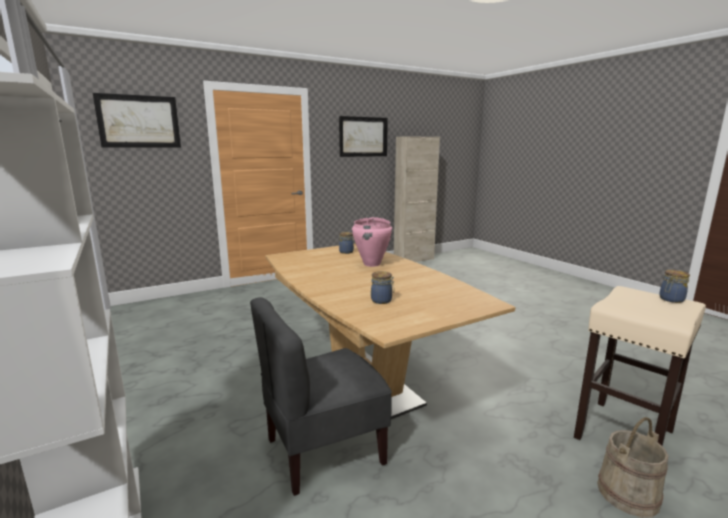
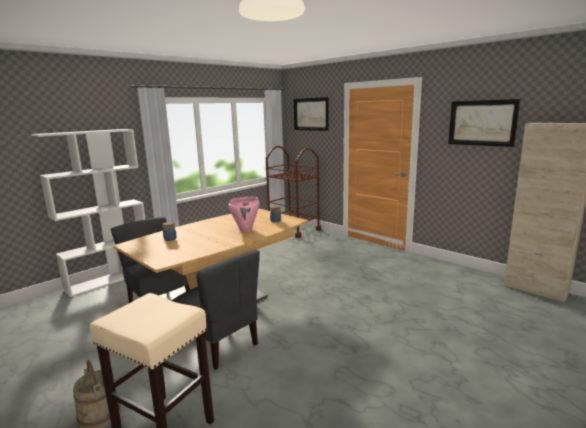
camera: 75 degrees right, 0 degrees up
jar [660,270,690,303] -> none
none -> grey chair [171,250,260,370]
none -> brown cart [266,146,321,238]

